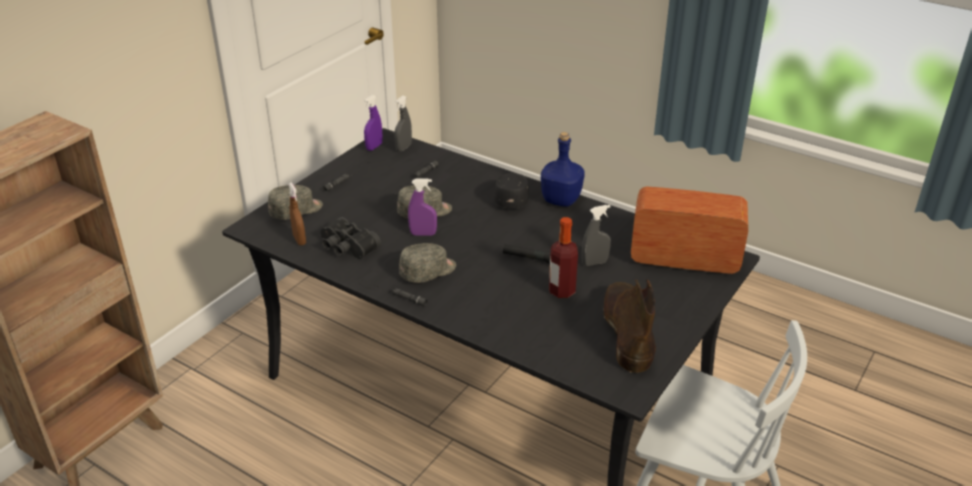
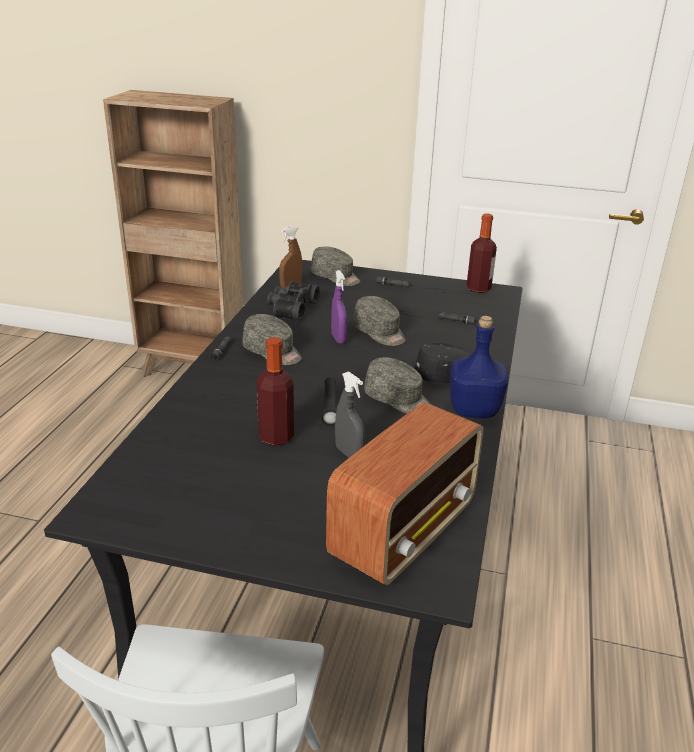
camera: 70 degrees right, 5 degrees down
purple spray bottle [364,95,383,151] -> bottle [467,214,497,293]
grey spray bottle [394,96,412,152] -> none
brown boot [603,279,656,373] -> none
radio [631,187,748,274] -> radio turned 45 degrees clockwise [326,402,484,585]
none -> grey cap [364,357,431,414]

